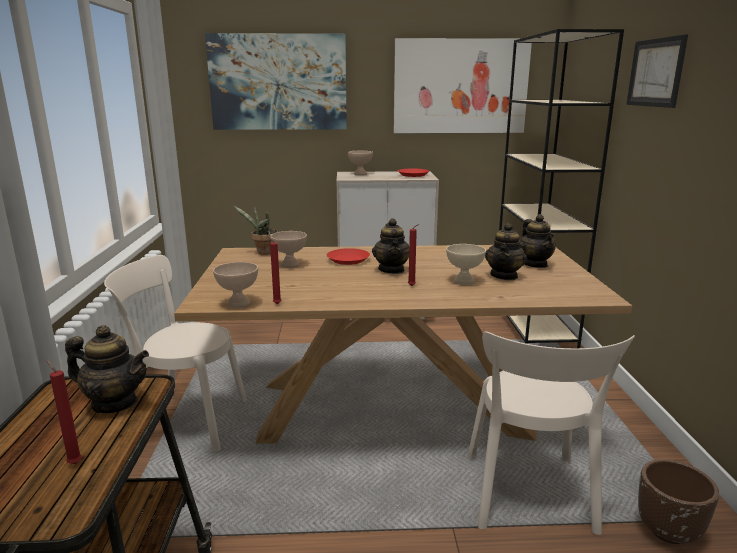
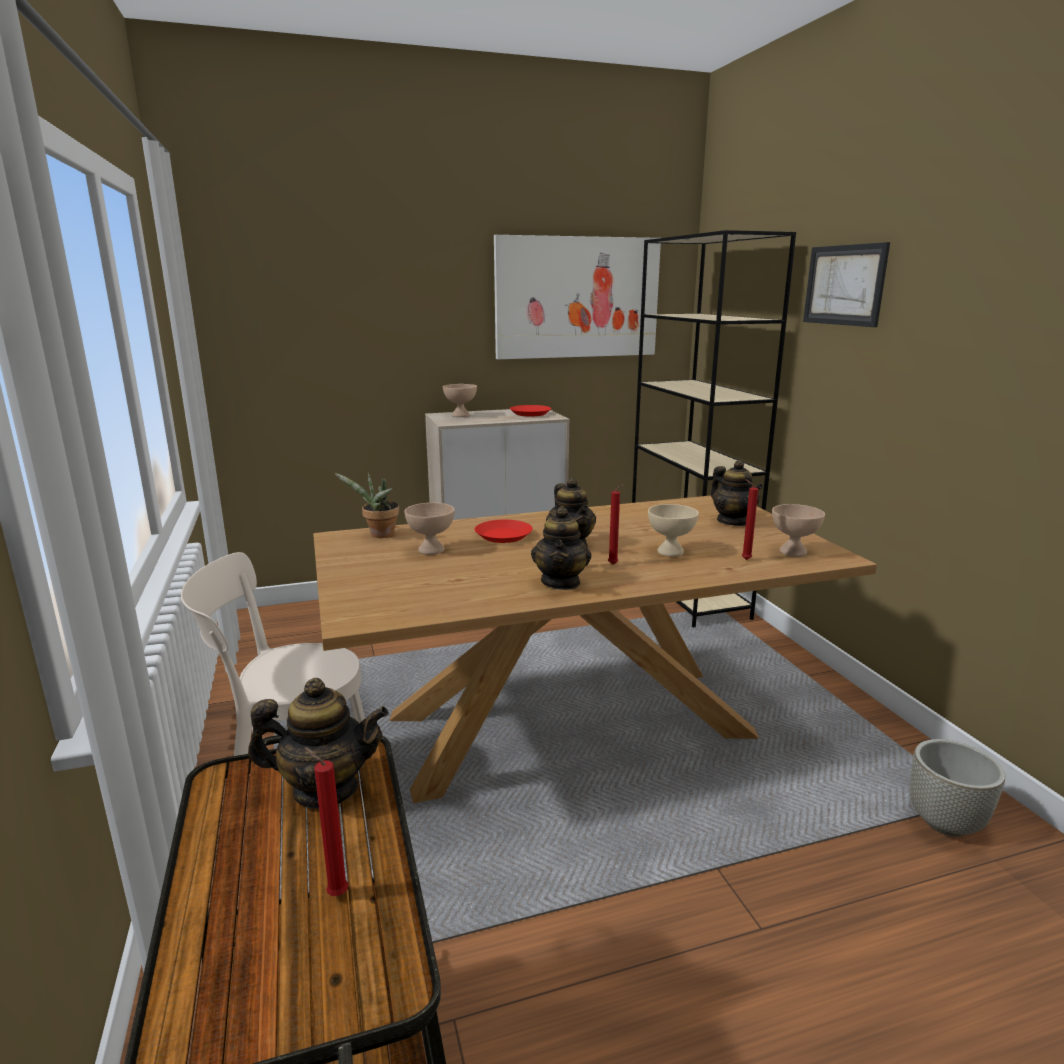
camera: 15 degrees left, 0 degrees up
picture [205,33,347,130] -> none
beige bowl [213,262,258,308] -> beige bowl moved to [772,504,825,557]
red candle [268,235,281,304] -> red candle moved to [742,479,758,560]
beige chair [467,331,635,535] -> none
teapot [485,223,527,280] -> teapot moved to [531,506,591,590]
brown planter [638,459,719,544] -> grey planter [910,739,1005,836]

